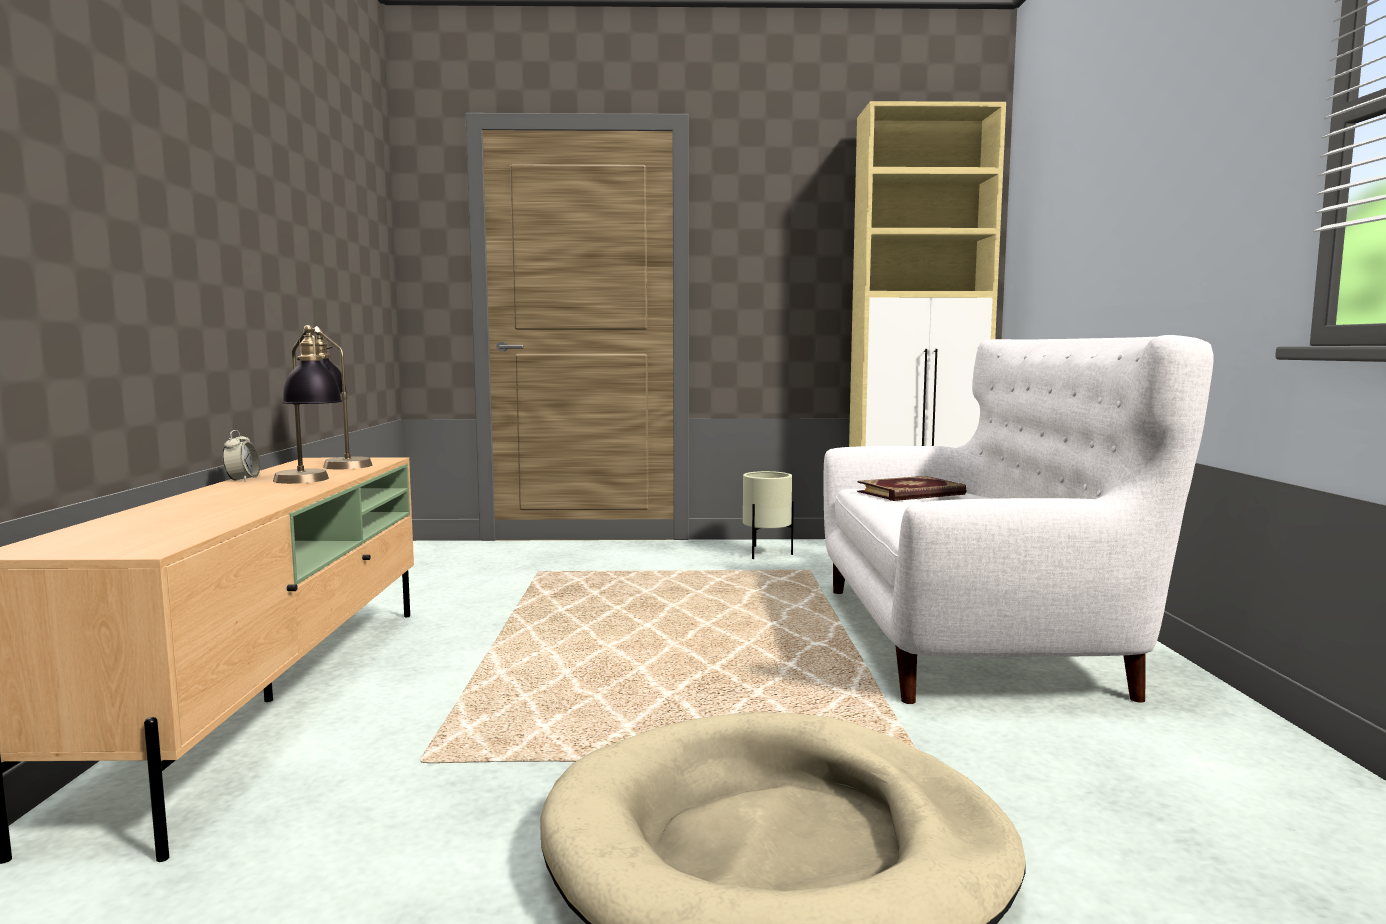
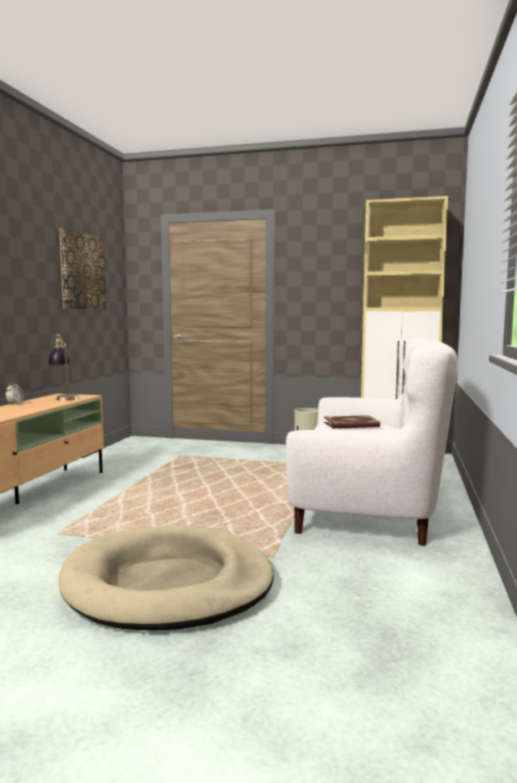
camera: 15 degrees right, 0 degrees up
table lamp [273,325,343,484] -> none
none -> picture [59,228,107,310]

